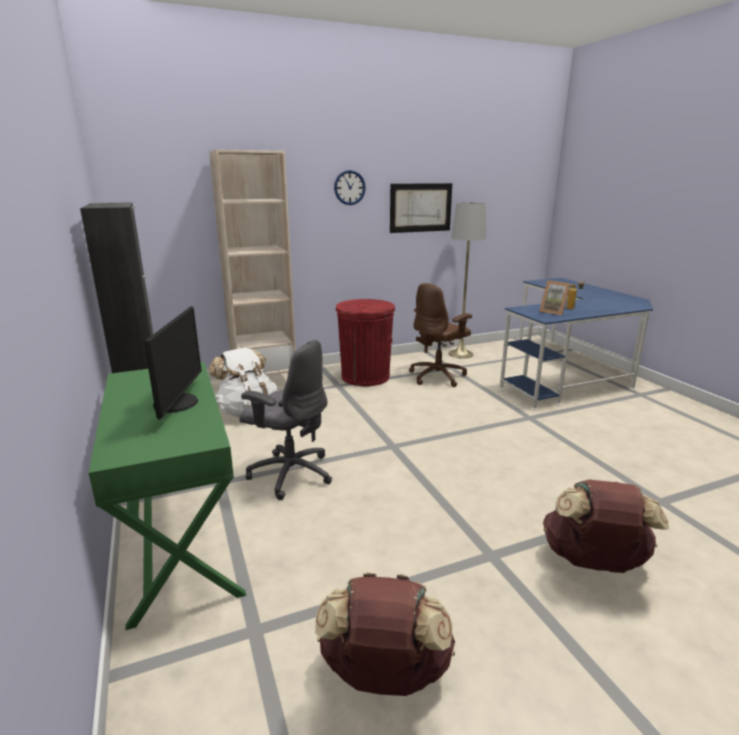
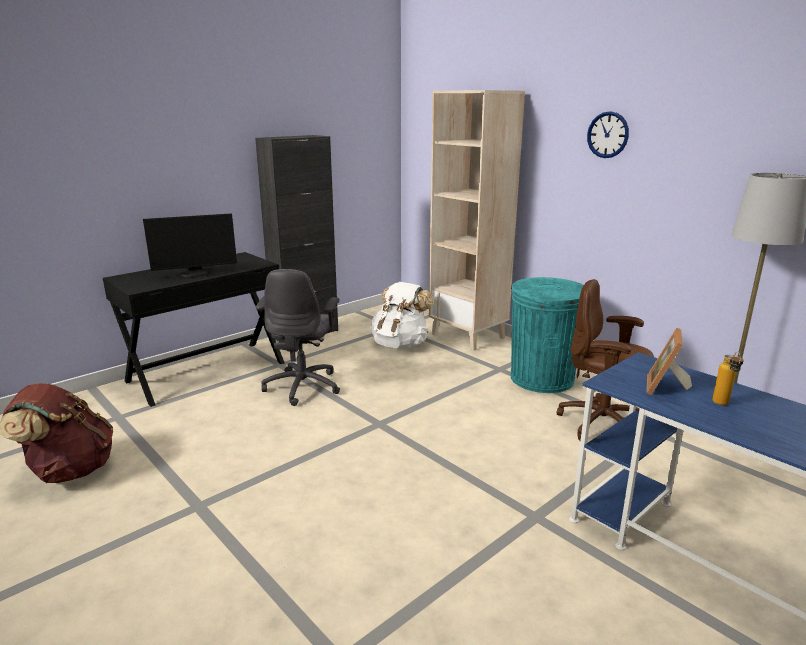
camera: 70 degrees right, 0 degrees up
green desk [89,362,246,630] -> black desk [103,252,285,407]
red trash can [336,299,395,386] -> turquoise trash can [510,277,584,393]
picture [390,183,452,233] -> none
brown backpack [543,479,669,573] -> none

